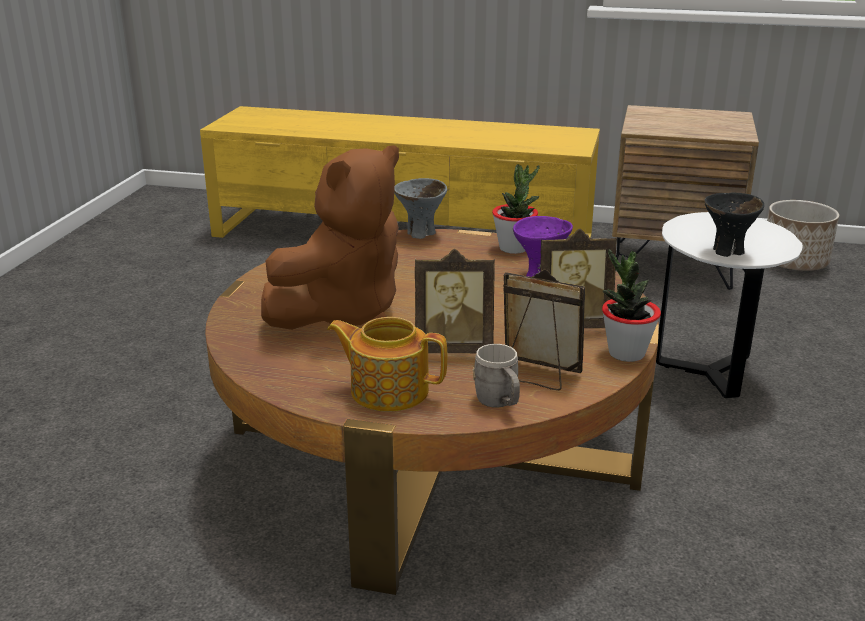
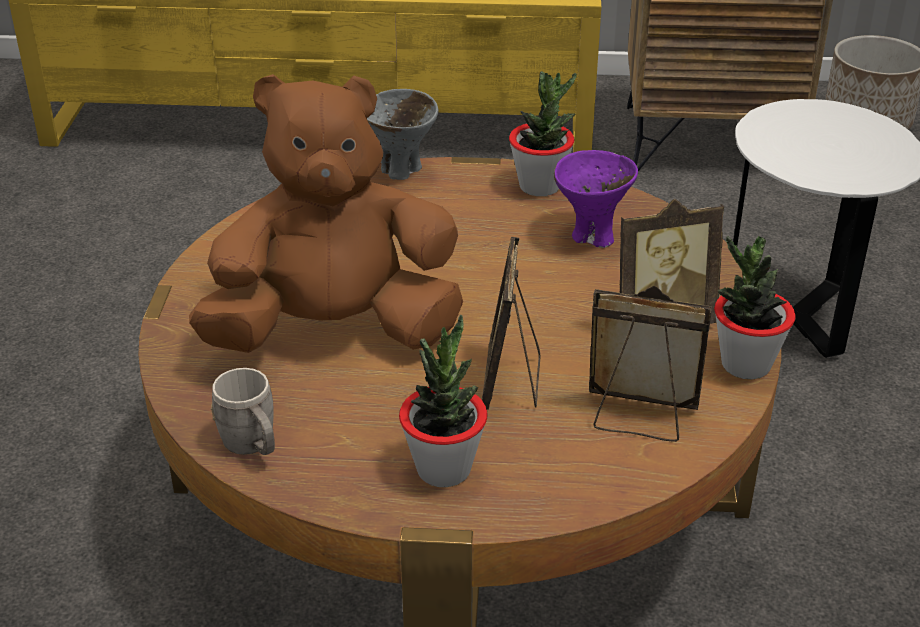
camera: 10 degrees left, 10 degrees up
brown plush toy [261,145,399,330] -> brown plush toy turned 135 degrees counterclockwise [189,74,463,353]
teapot [327,317,447,412] -> potted plant [399,315,488,487]
picture frame [415,249,495,353] -> picture frame turned 105 degrees clockwise [482,237,541,410]
grey mug [473,344,520,408] -> grey mug moved to [211,368,275,455]
black bowl [704,193,764,257] -> none

